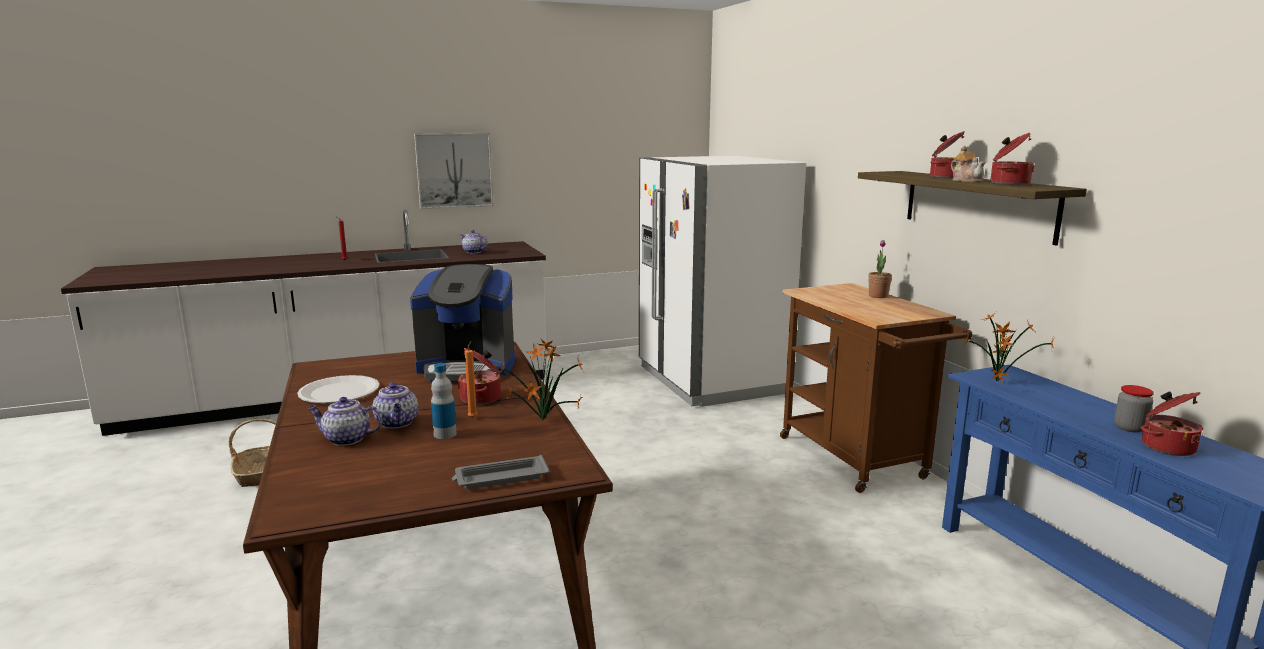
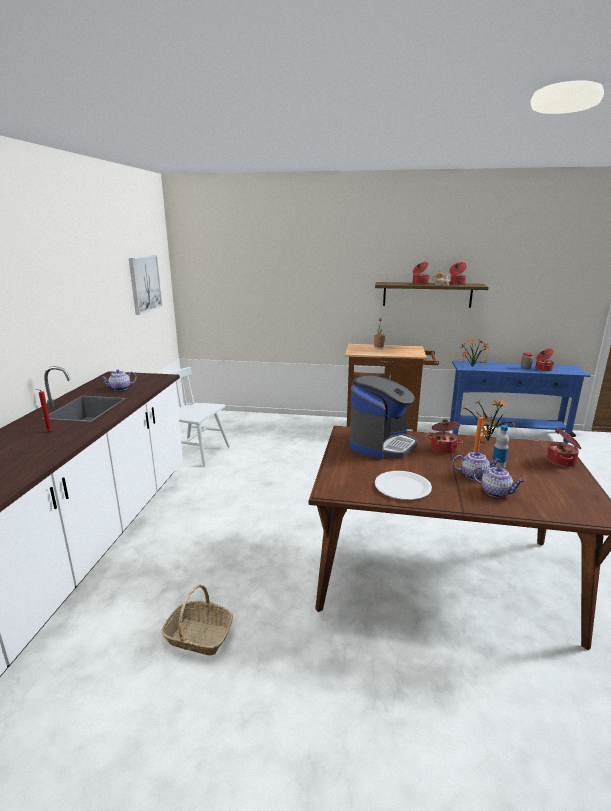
camera: 60 degrees left, 5 degrees up
teapot [308,397,383,446] -> teapot turned 90 degrees counterclockwise [473,467,524,497]
picture [414,133,494,209] -> picture moved to [129,255,162,315]
grey tray [452,455,550,489] -> cooking pot [547,428,581,467]
white fridge [639,156,806,407] -> none
none -> white chair [168,367,230,467]

